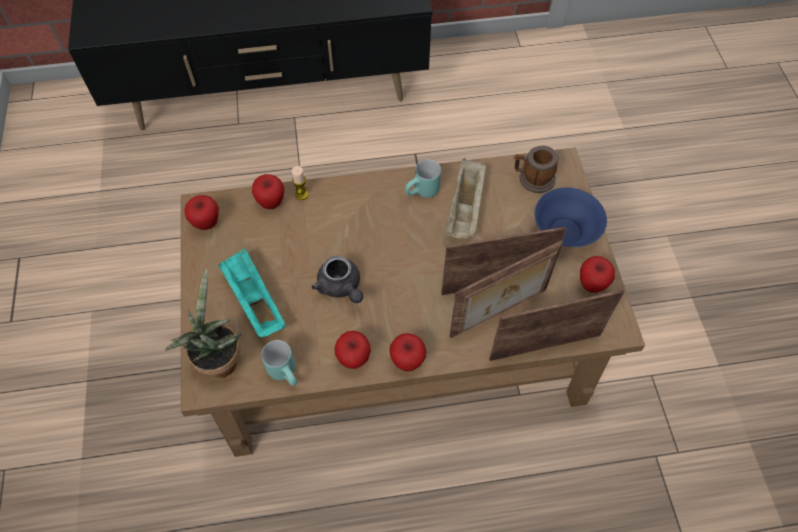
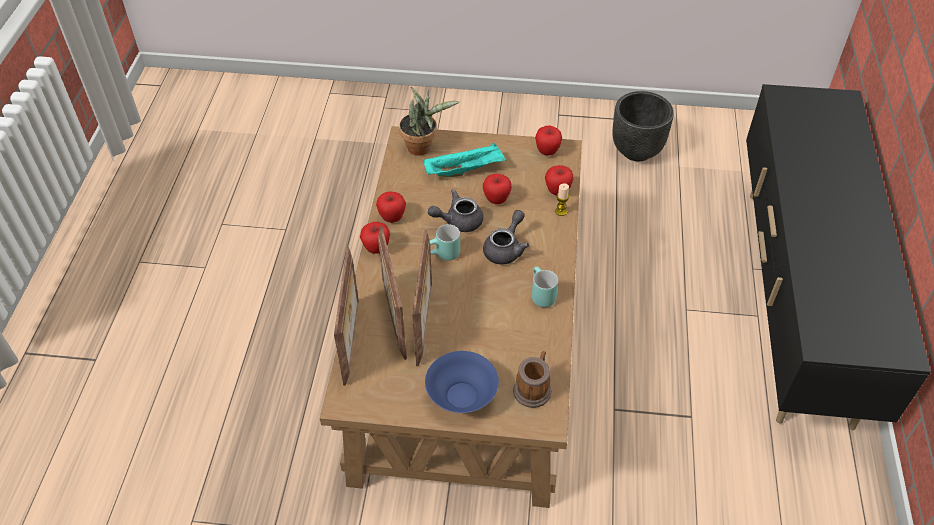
camera: 105 degrees right, 10 degrees down
turquoise mug [261,340,297,386] -> turquoise mug moved to [430,224,460,261]
beige tray [444,158,486,239] -> none
apple [580,256,615,293] -> apple moved to [483,174,512,204]
none -> grey teapot [483,210,529,264]
none -> black planter [612,91,674,161]

